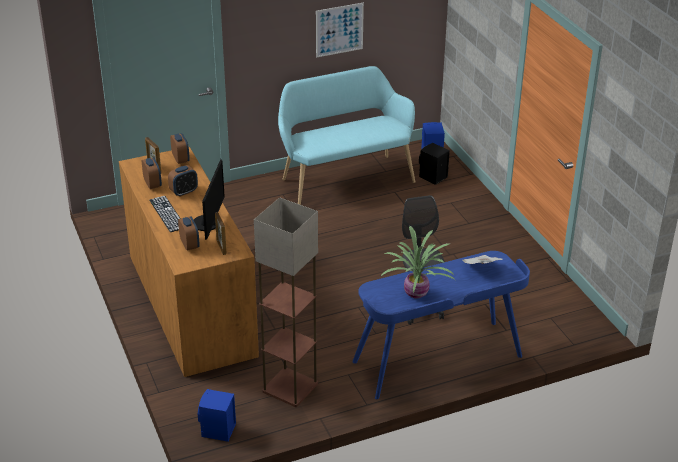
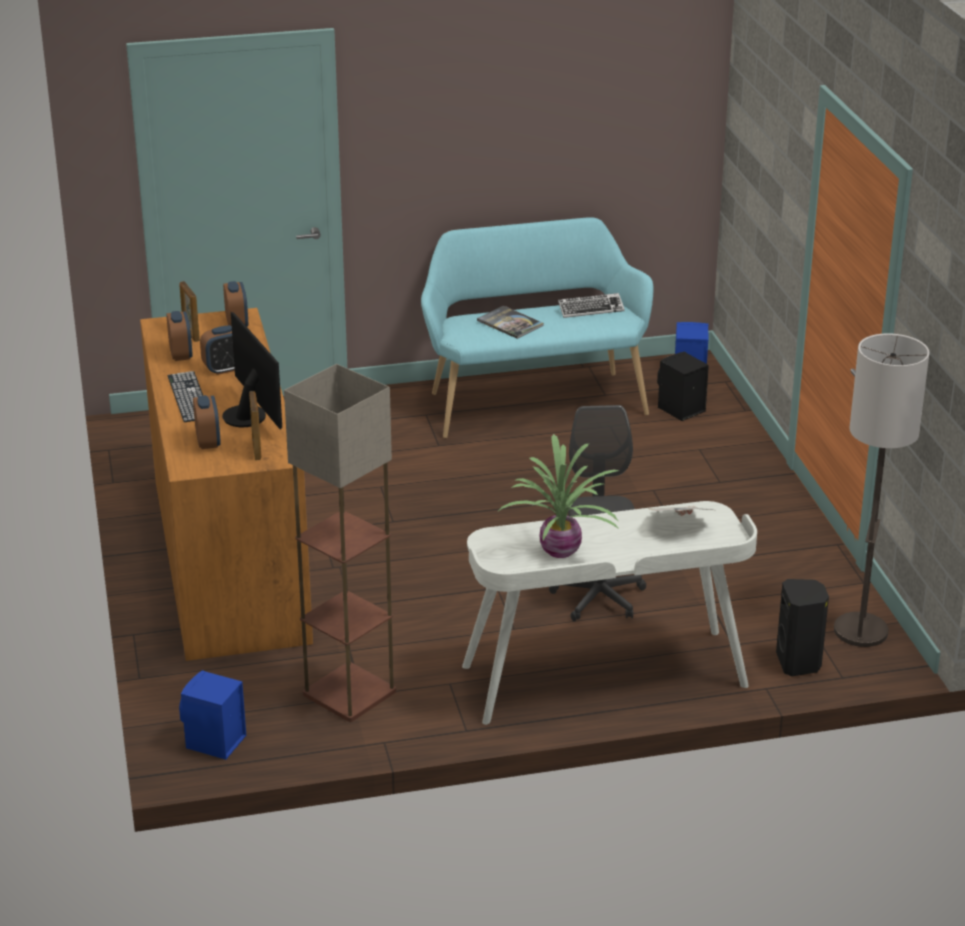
camera: 10 degrees right, 5 degrees down
monitor [194,159,225,240] -> monitor turned 45 degrees counterclockwise [222,312,282,429]
picture [316,3,364,58] -> none
blue desk [352,251,530,400] -> white desk [462,501,757,725]
none -> book [477,305,544,339]
none -> keyboard [558,293,625,318]
none -> black speaker [776,579,829,676]
none -> floor lamp [834,333,930,647]

